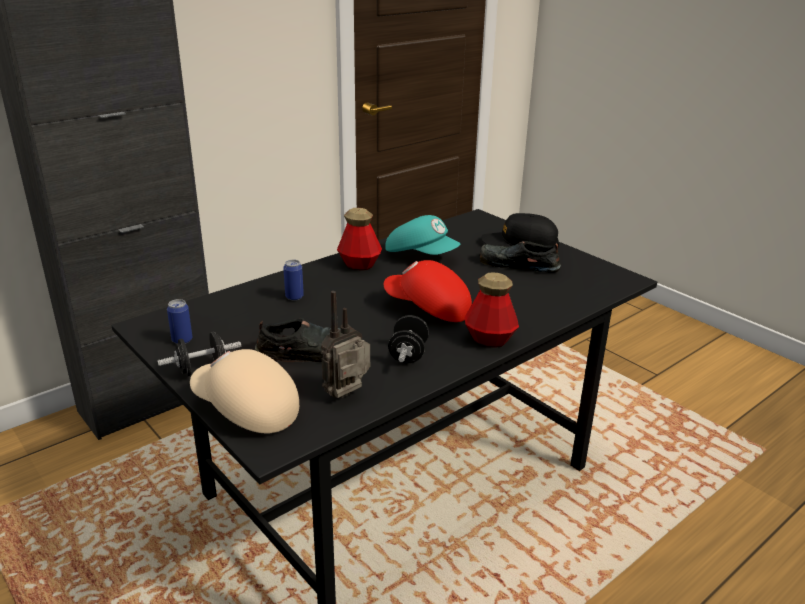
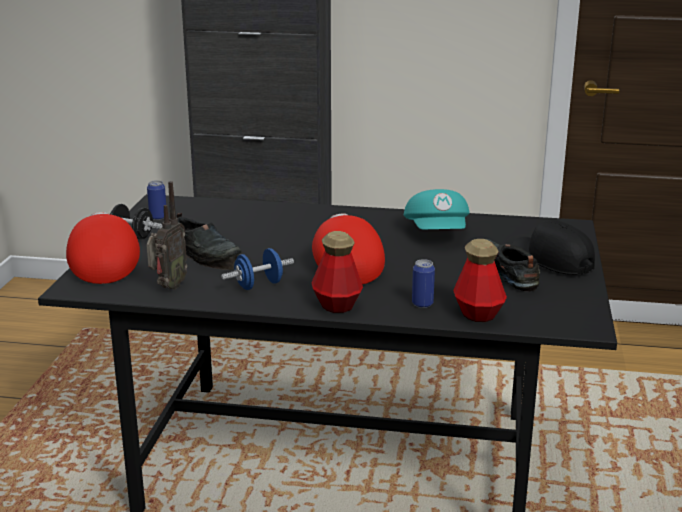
camera: 50 degrees right, 5 degrees down
beige cap [190,349,299,433] -> red cap [66,212,140,284]
can [283,260,304,300] -> can moved to [412,259,435,308]
radio [321,291,370,398] -> radio turned 105 degrees clockwise [146,181,187,290]
bottle [337,208,382,270] -> bottle moved to [453,239,507,322]
black dumbbell [388,315,429,363] -> blue dumbbell [221,248,294,290]

